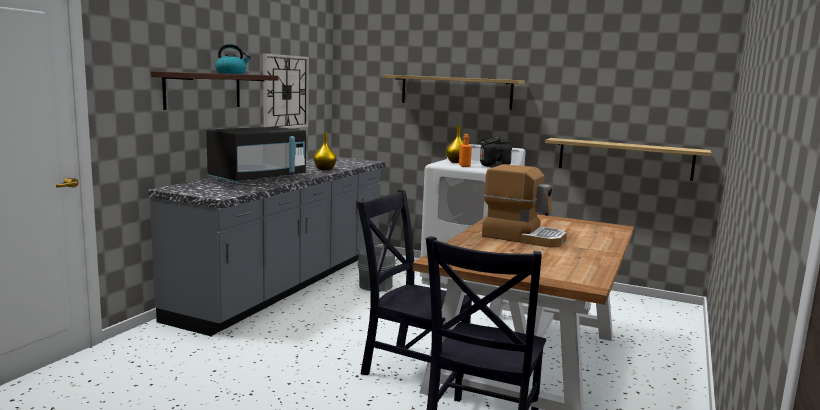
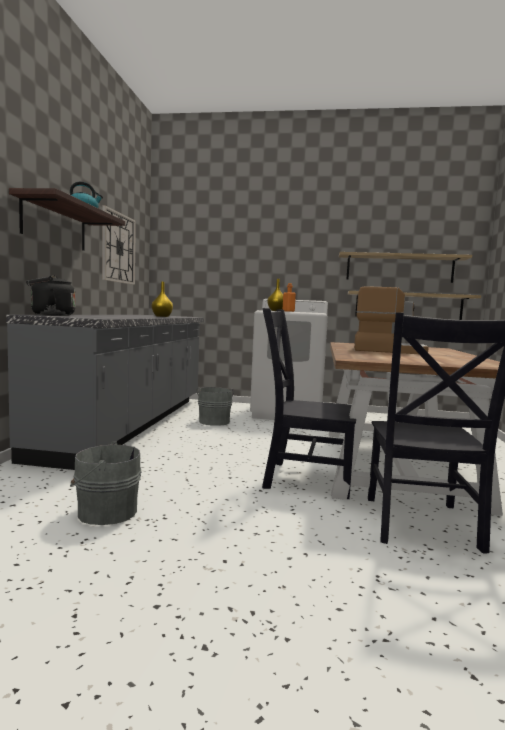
camera: 15 degrees left, 5 degrees down
black microwave [206,127,306,184] -> none
shelf [384,75,525,109] -> shelf moved to [339,252,472,283]
black kettle [477,136,512,168] -> black kettle moved to [26,275,75,316]
none -> grey bucket [70,441,141,525]

